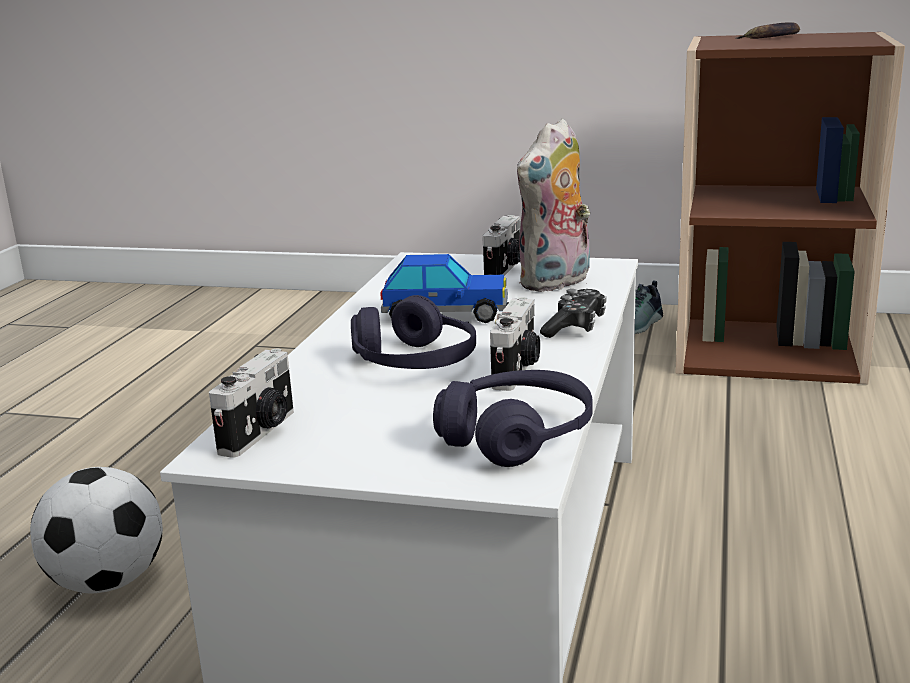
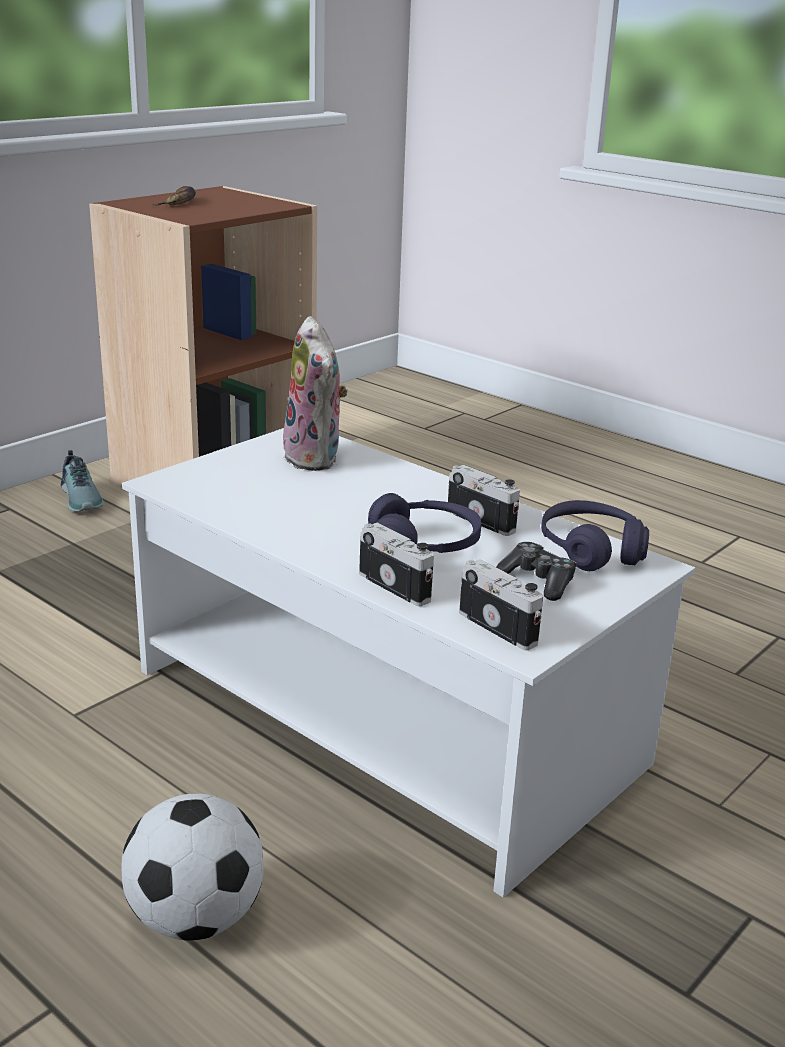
camera: 65 degrees left, 5 degrees up
toy car [380,254,508,323] -> none
camera [483,215,520,276] -> camera moved to [359,523,434,606]
game controller [540,289,606,338] -> game controller moved to [496,542,577,601]

